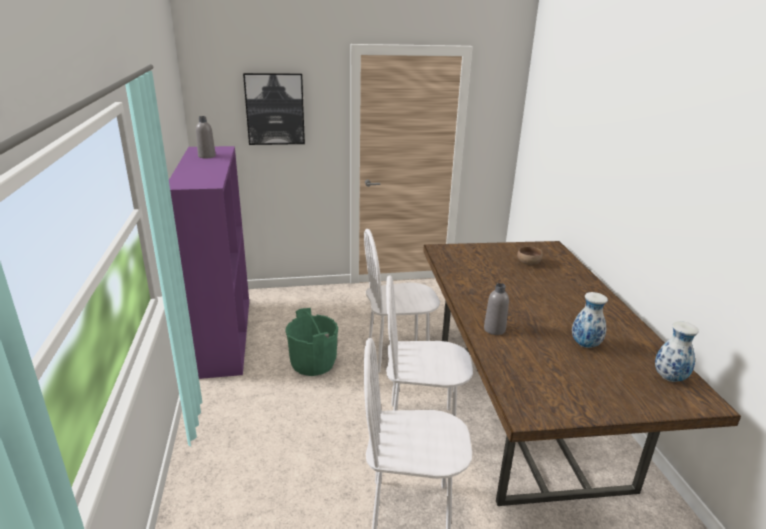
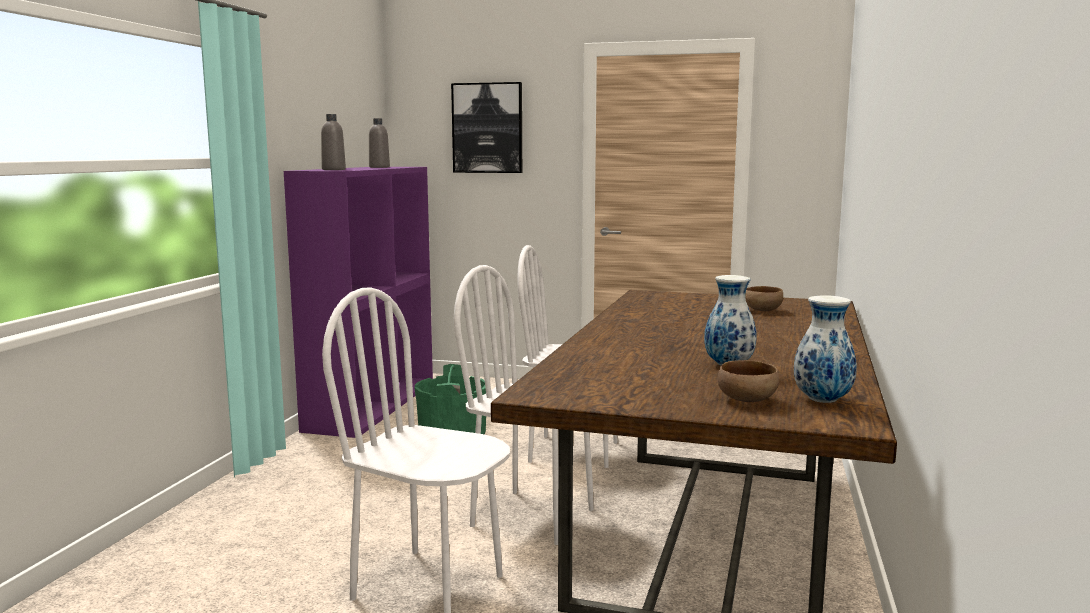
camera: 25 degrees right, 15 degrees down
grey bottle [484,283,509,335] -> grey bottle moved to [321,114,346,170]
none -> brown bowl [717,360,779,402]

